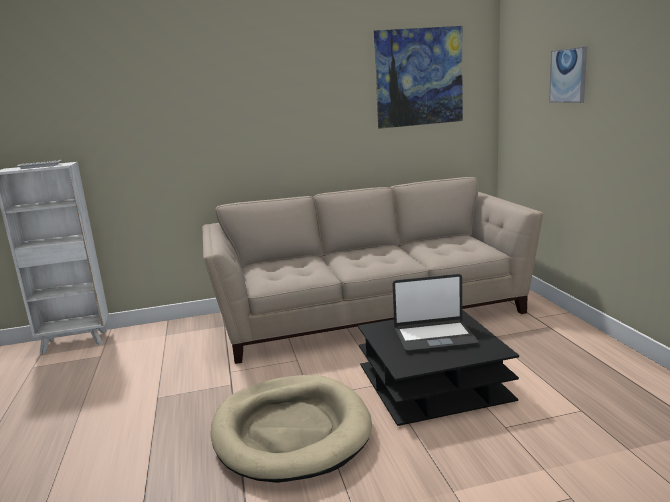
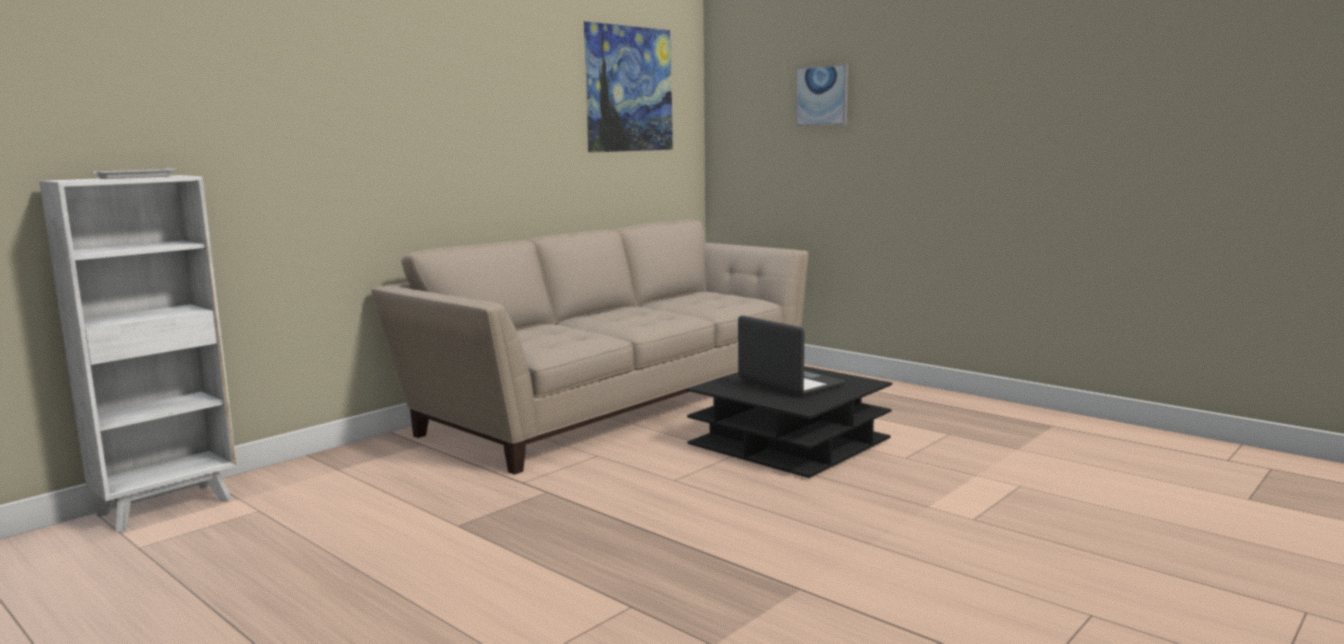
camera: 35 degrees left, 5 degrees down
beige dog bed [211,375,372,483] -> none
laptop [393,274,479,352] -> laptop turned 90 degrees counterclockwise [738,315,846,396]

